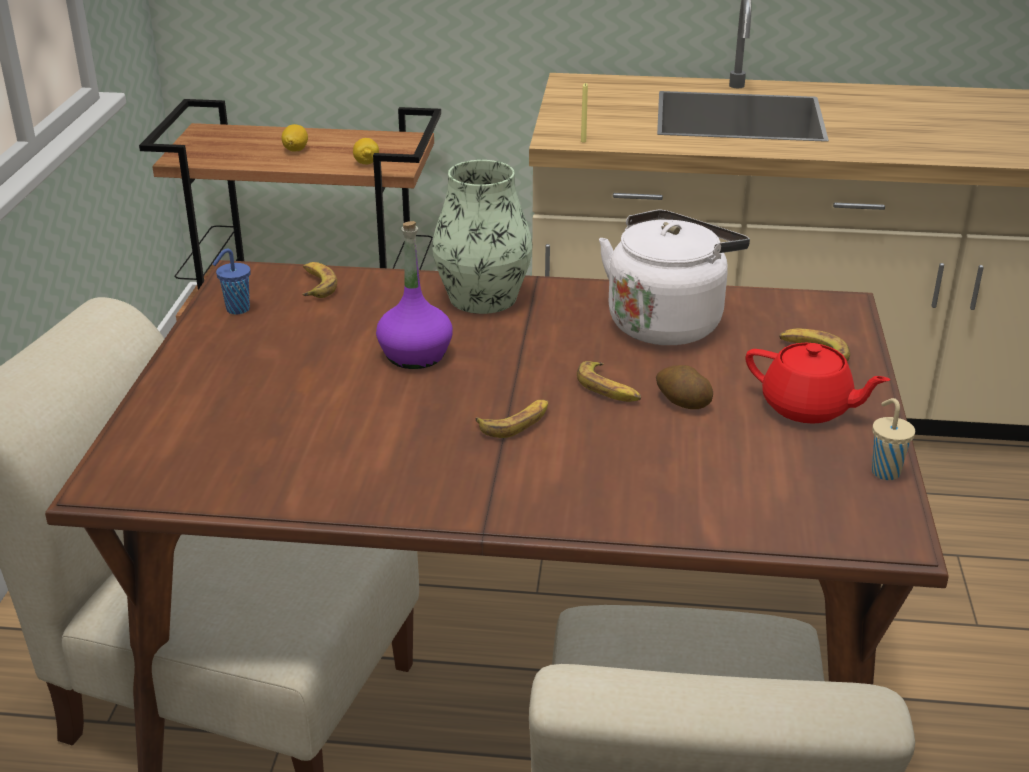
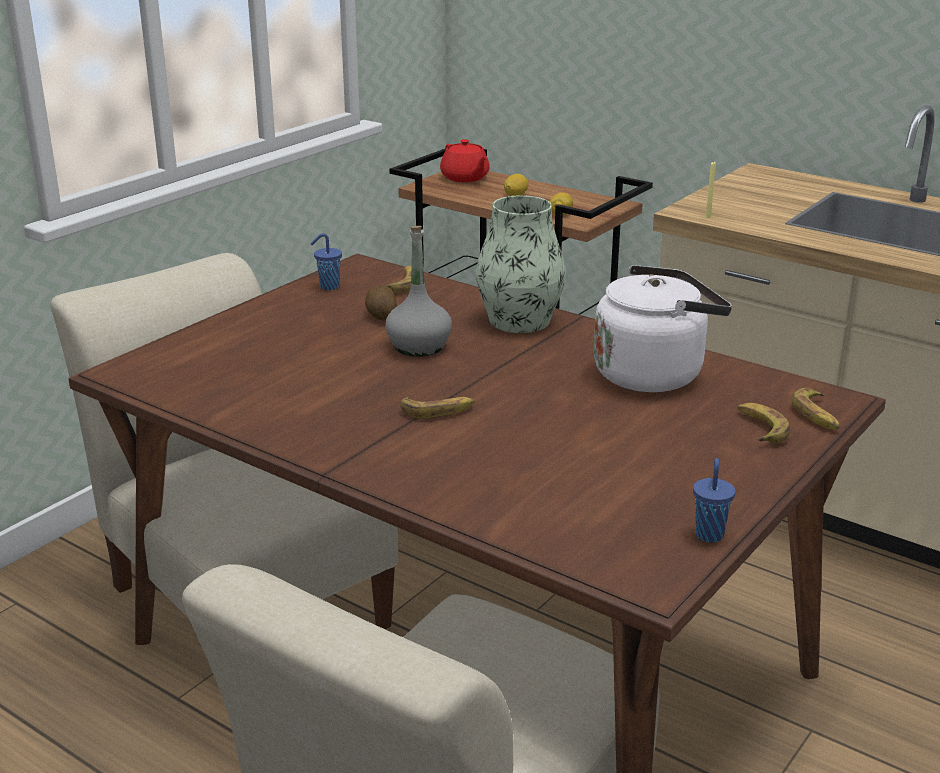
camera: 30 degrees right, 5 degrees down
purple bottle [376,221,453,369] -> grey bottle [385,226,452,357]
banana [577,361,641,402] -> banana moved to [792,388,840,430]
potato [656,365,713,409] -> potato moved to [365,285,397,321]
red teapot [746,343,890,424] -> red teapot moved to [440,139,490,182]
beige cup [872,398,915,480] -> blue cup [693,458,735,542]

